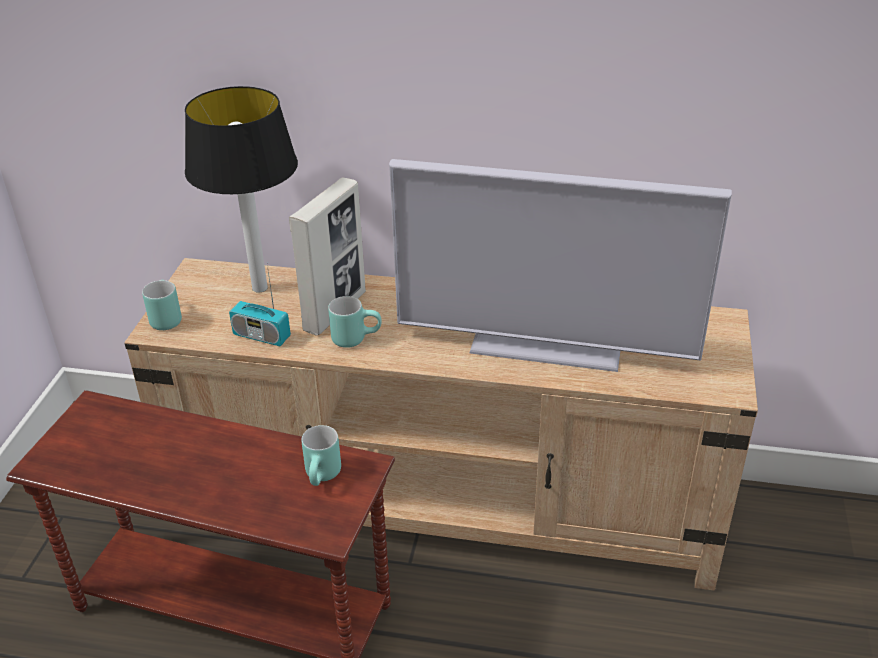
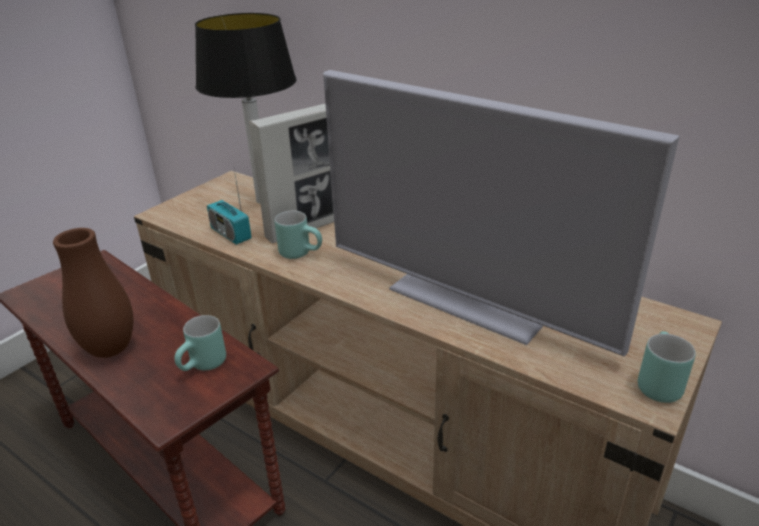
camera: 25 degrees right, 5 degrees down
turquoise mug [142,280,182,330] -> turquoise mug moved to [638,331,696,403]
none -> brown vase [53,228,133,358]

